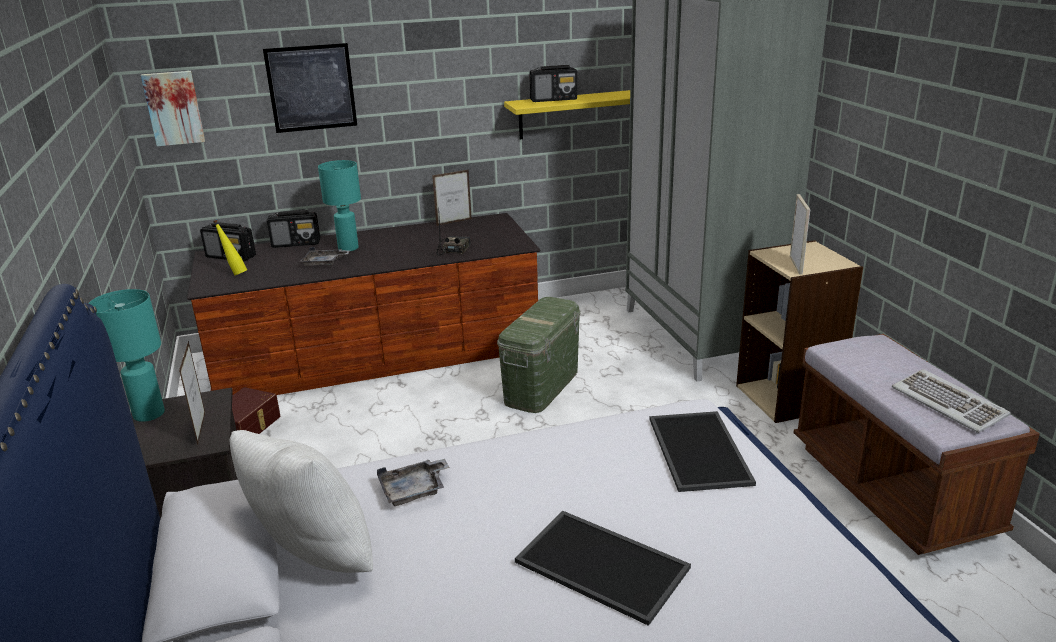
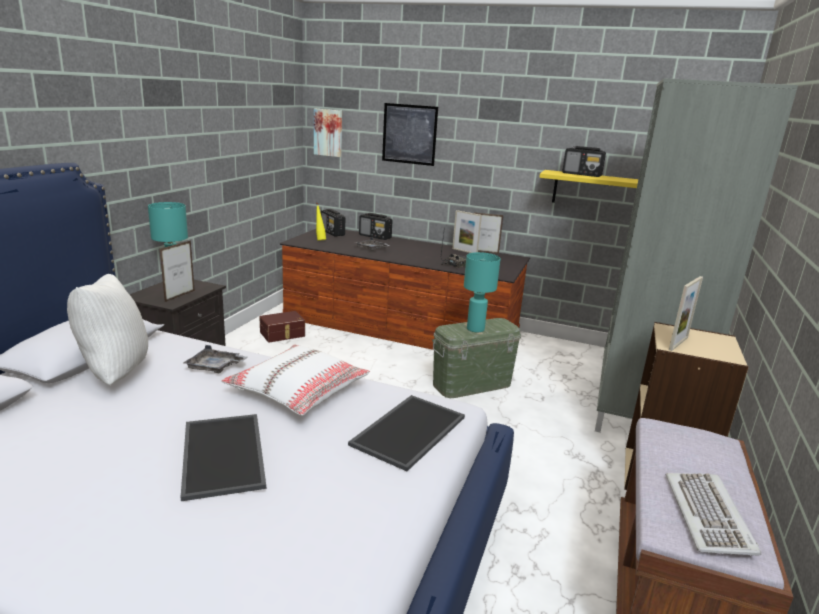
camera: 35 degrees right, 5 degrees down
turquoise table lamp [318,160,361,251] -> turquoise table lamp moved to [464,252,500,333]
none -> white pillow [221,345,370,416]
none -> picture frame [452,210,482,253]

